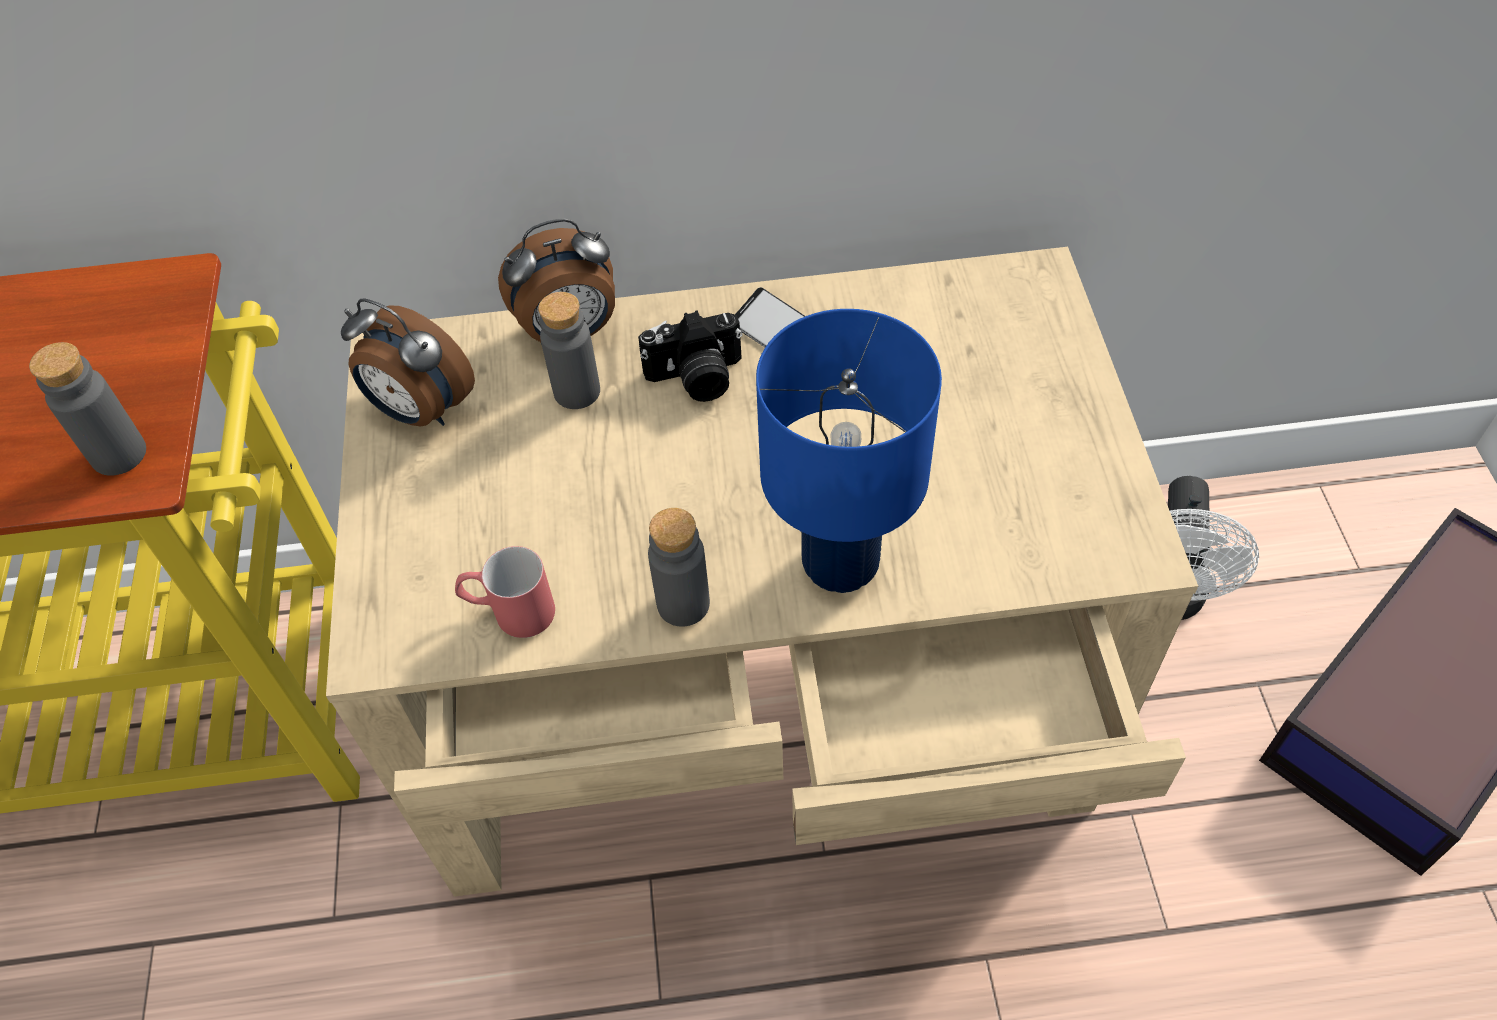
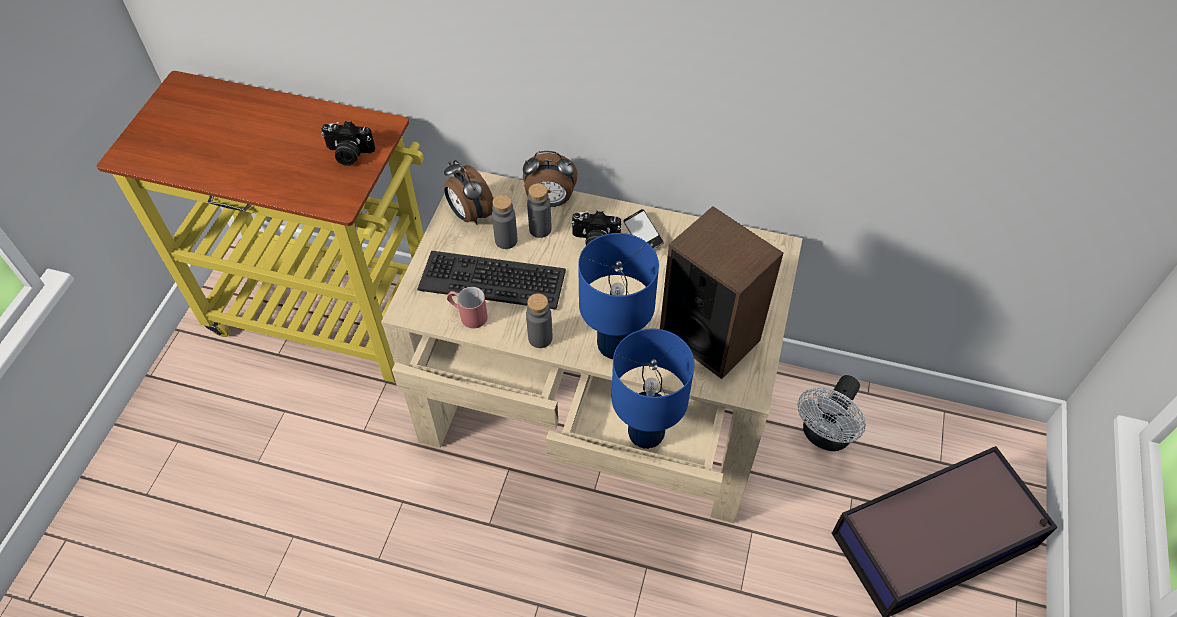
camera: 20 degrees right, 0 degrees up
grey bottle [29,342,146,476] -> grey bottle moved to [492,195,518,249]
none -> camera [321,121,375,166]
none -> keyboard [417,251,566,310]
none -> blue table lamp [612,328,695,449]
none -> speaker [660,206,783,379]

